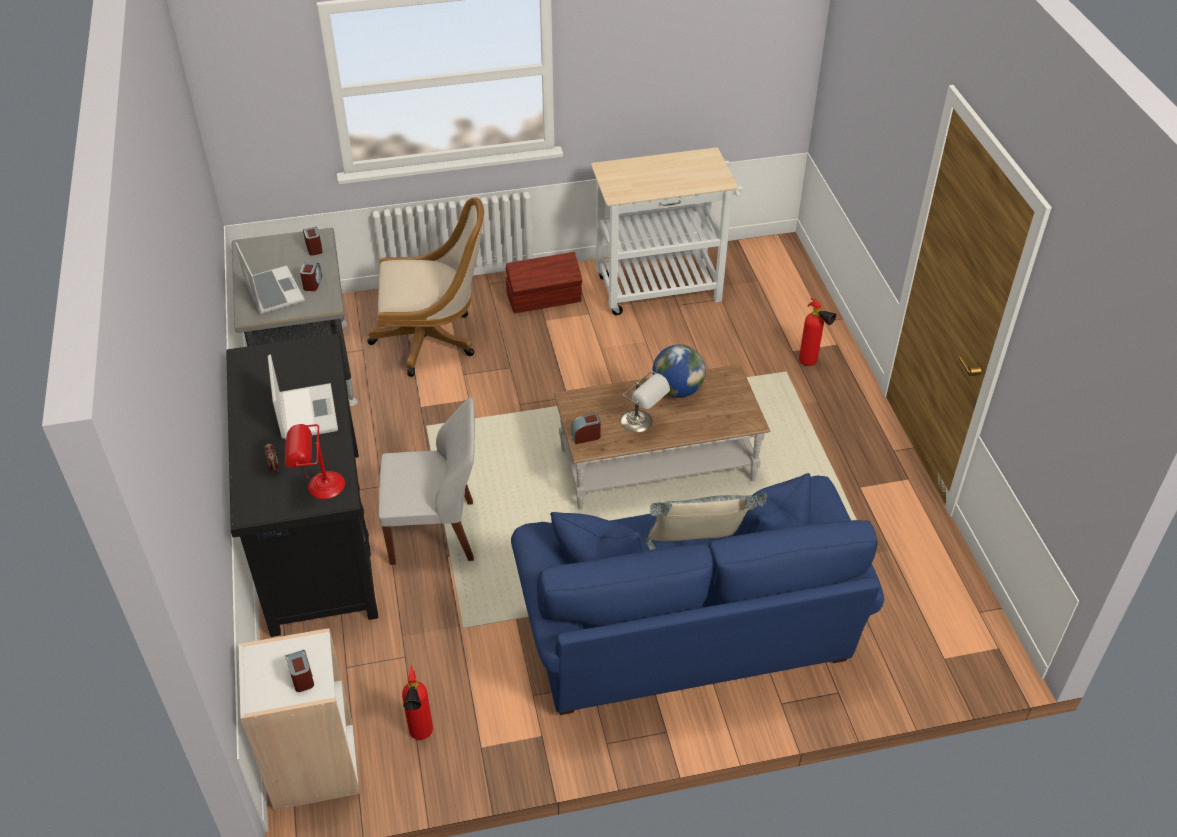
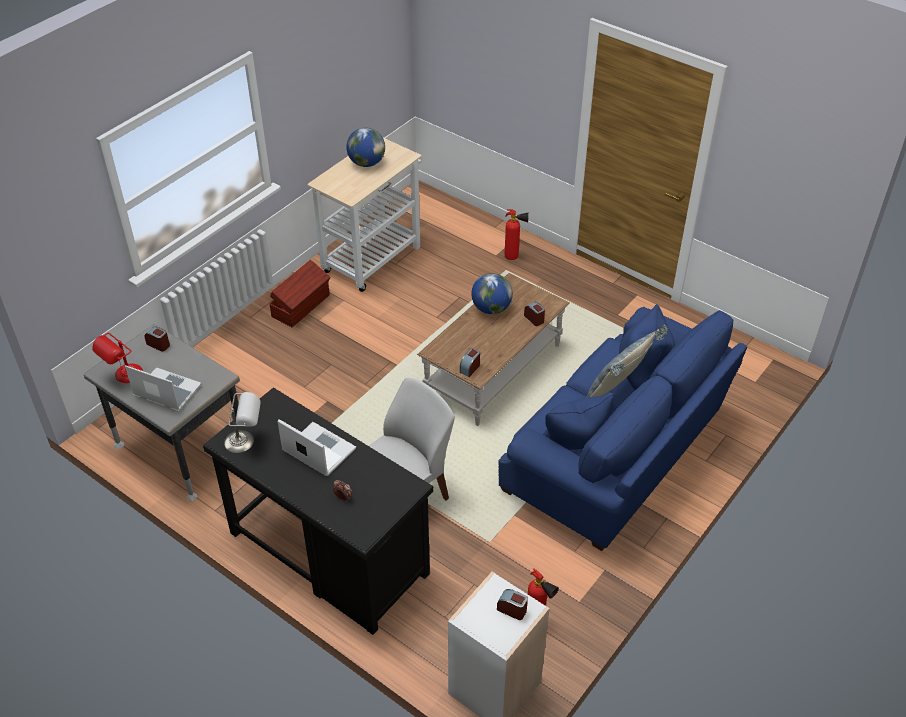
camera: 40 degrees left, 0 degrees up
red table lamp [285,424,345,499] -> red table lamp moved to [92,333,143,383]
alarm clock [300,262,322,291] -> alarm clock moved to [524,302,545,326]
office chair [367,197,484,377] -> none
white table lamp [620,371,670,432] -> white table lamp moved to [224,392,261,453]
none -> globe [346,128,385,167]

